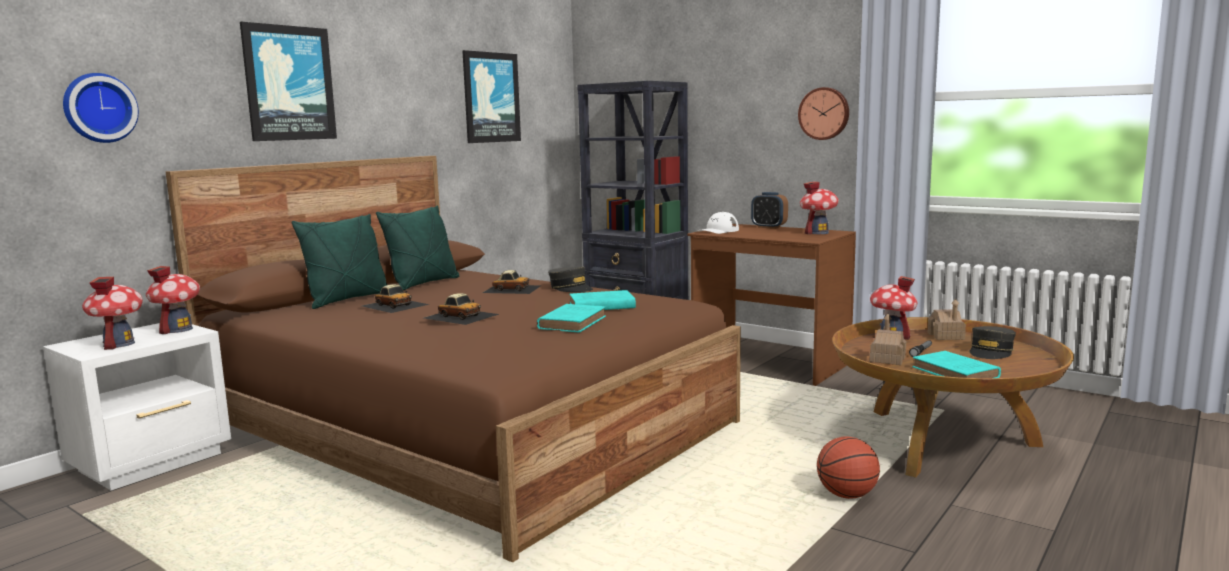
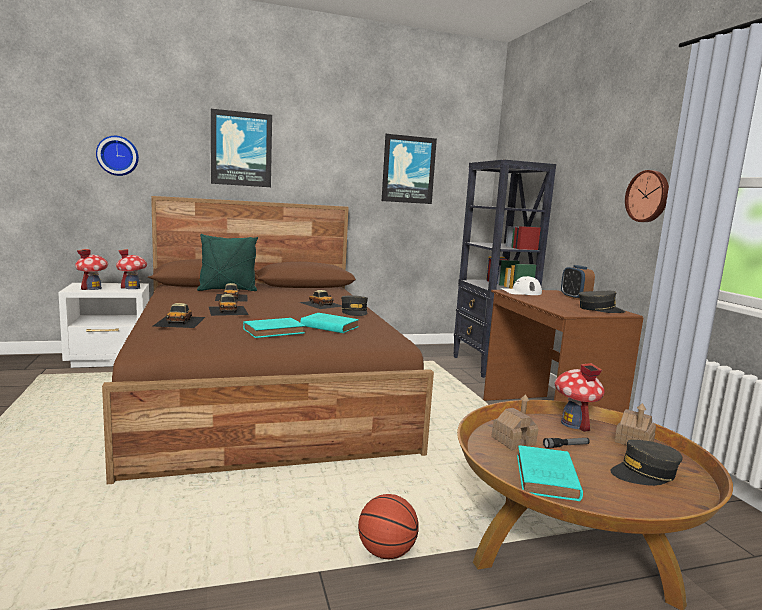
camera: 35 degrees right, 0 degrees up
green pillow [376,206,459,291] -> none
toy house [800,181,839,234] -> grey cap [579,291,626,313]
none -> toy car [152,303,205,328]

